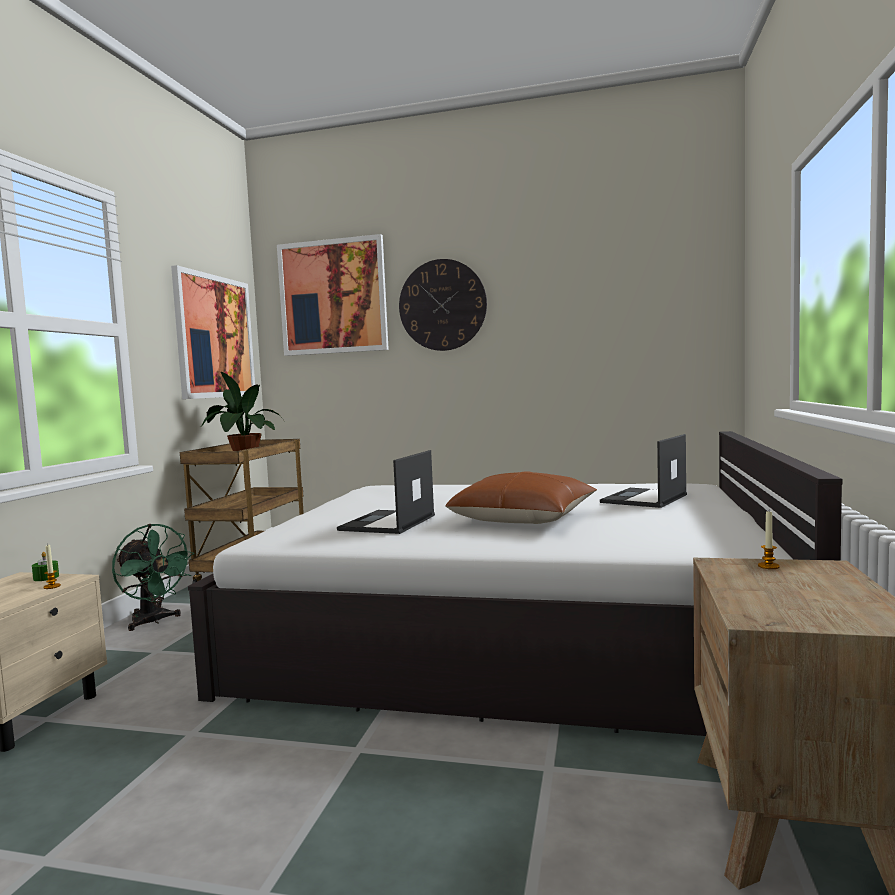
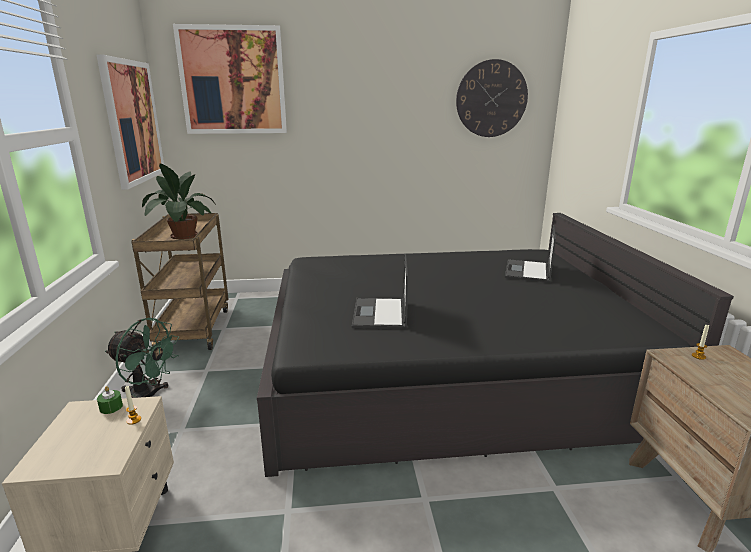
camera: 20 degrees left, 15 degrees up
white bed [188,431,843,736] -> black bed [257,213,734,477]
wall clock [399,259,487,351] -> wall clock moved to [456,59,528,137]
brown pillow [445,471,597,524] -> none

